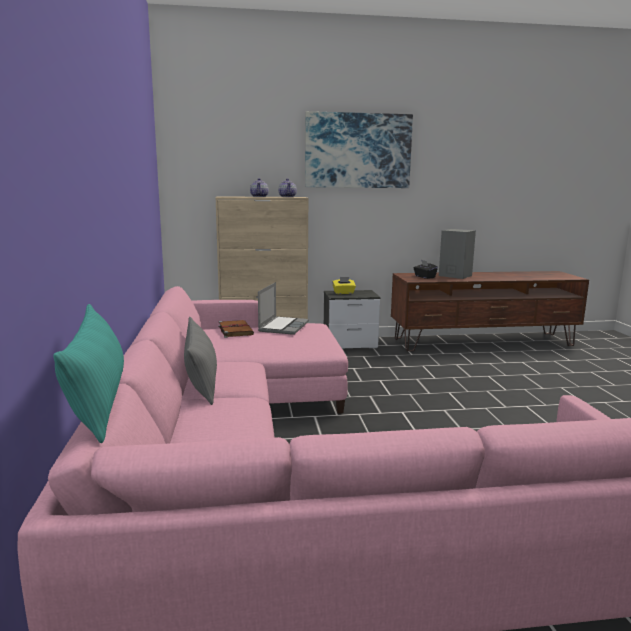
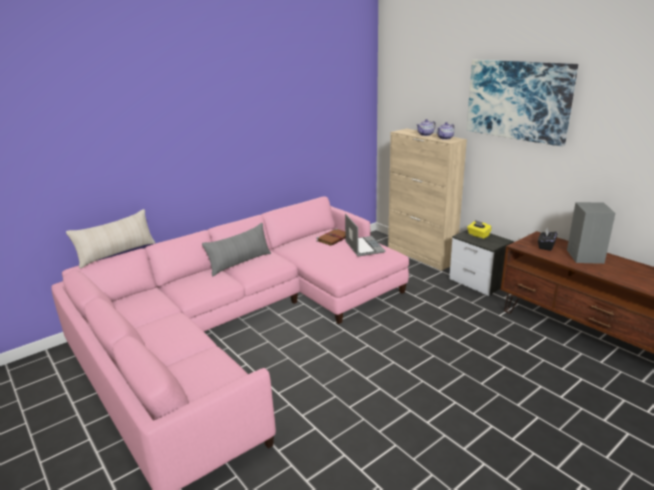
camera: 60 degrees right, 10 degrees up
turquoise pillow [53,304,124,443] -> beige pillow [66,209,155,268]
laptop [258,282,309,335] -> laptop turned 90 degrees counterclockwise [345,214,385,257]

